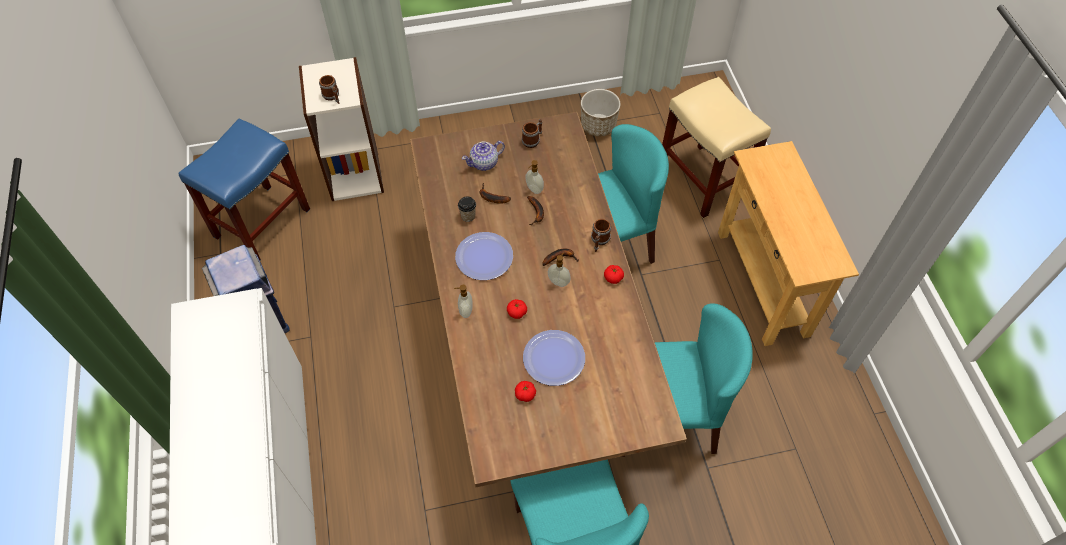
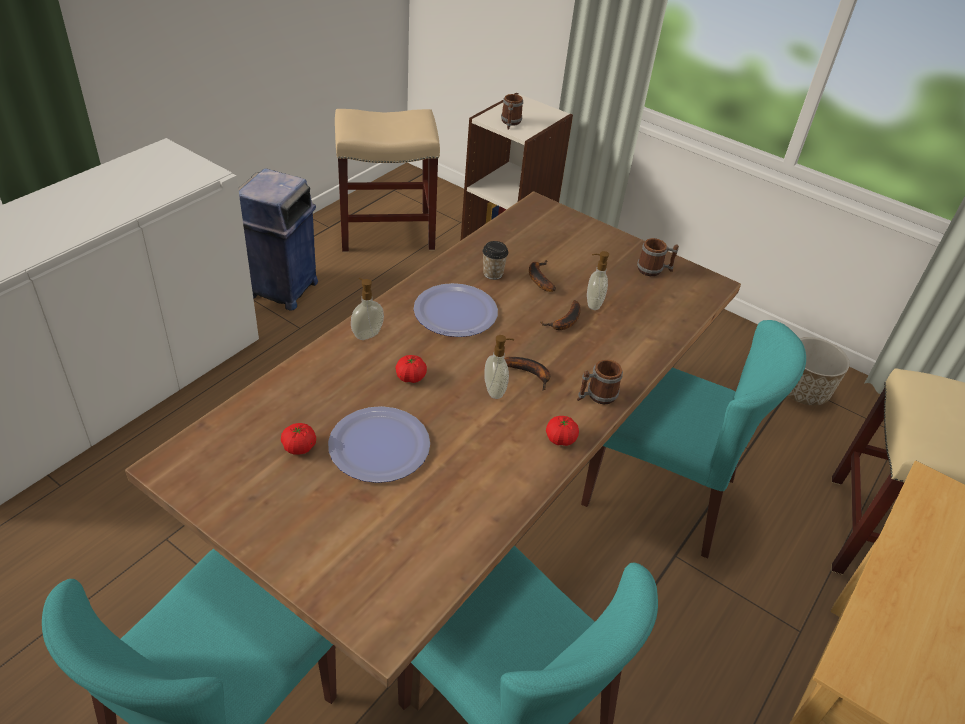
camera: 45 degrees right, 15 degrees down
blue stool [178,118,310,260] -> beige stool [335,109,440,252]
teapot [462,141,505,171] -> none

